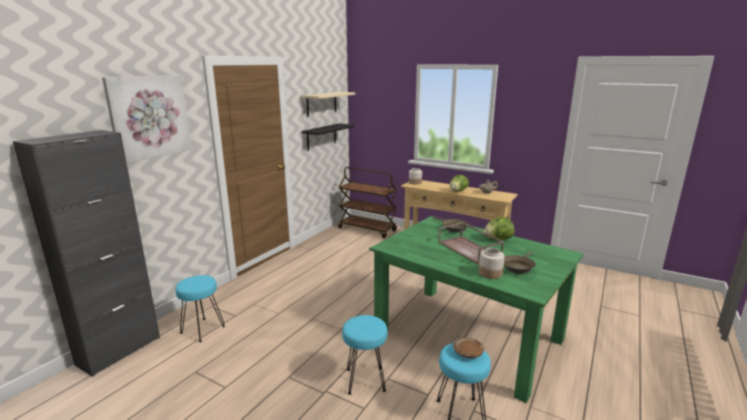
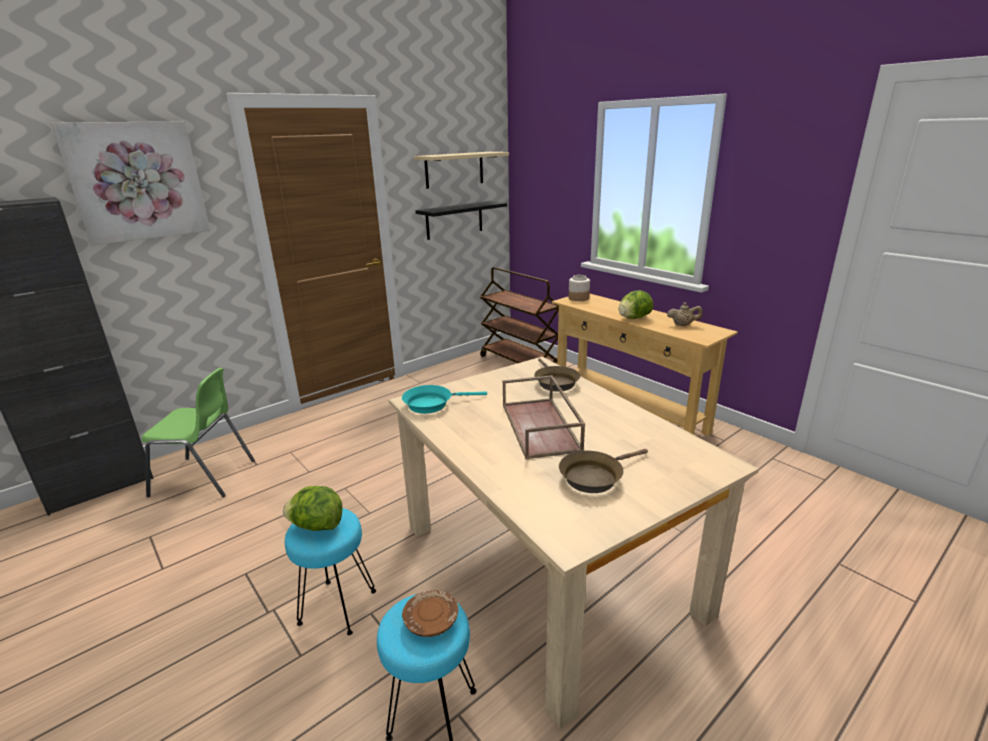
camera: 20 degrees right, 5 degrees up
turquoise stool [175,275,225,342] -> green chair [142,368,255,497]
green dining table [369,216,584,403] -> beige dining table [389,357,759,729]
jar [479,248,504,279] -> none
lettuce [484,217,515,240] -> lettuce moved to [283,486,343,531]
none -> turquoise frying pan [402,385,487,414]

